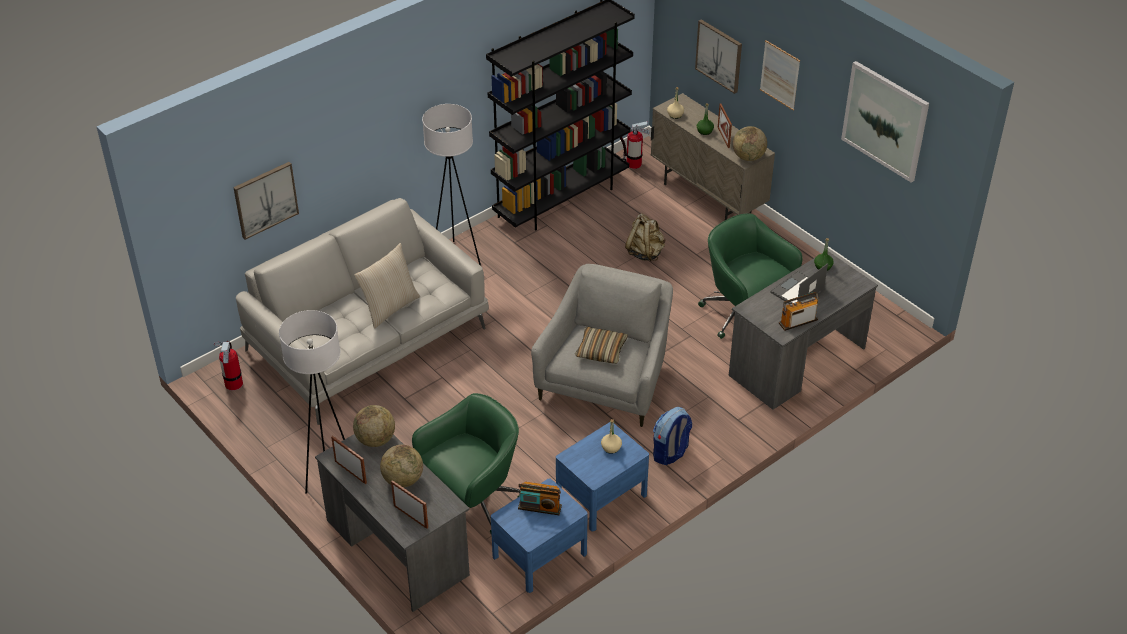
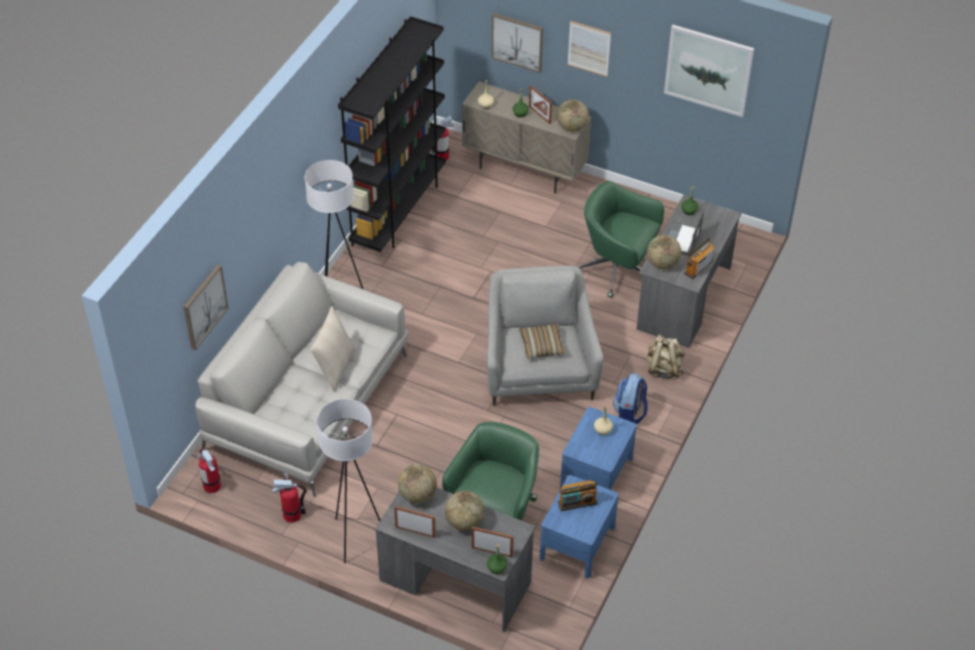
camera: 25 degrees left, 5 degrees up
beige backpack [625,214,665,262] -> beige backpack moved to [647,335,685,378]
none -> fire extinguisher [272,472,307,523]
none -> green bottle [487,544,508,574]
none -> globe [647,235,681,269]

